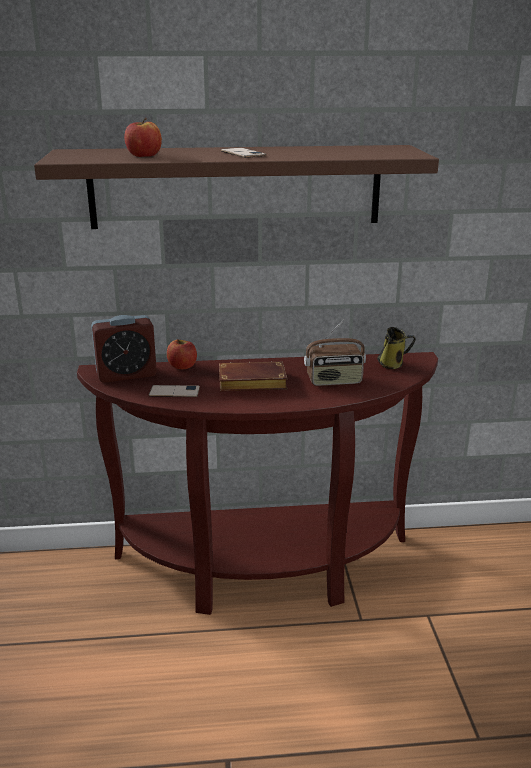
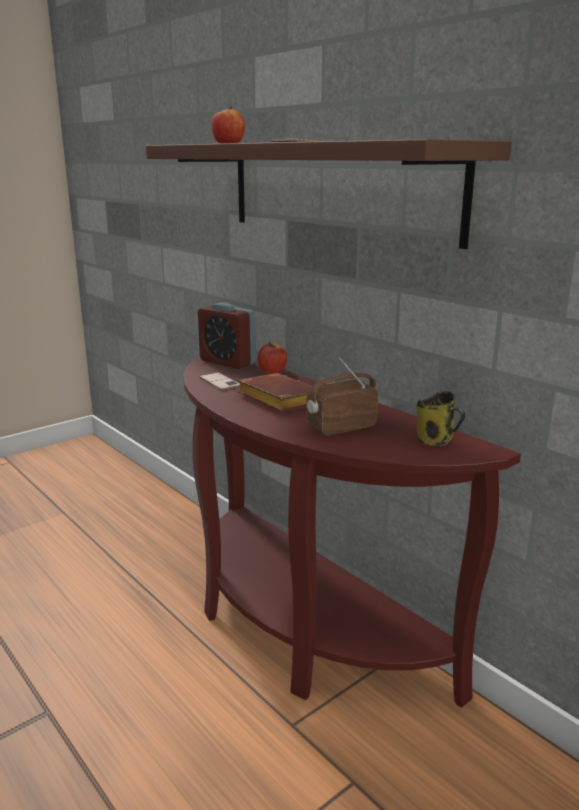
camera: 55 degrees right, 5 degrees down
radio [304,319,366,386] -> radio turned 105 degrees clockwise [306,357,378,436]

